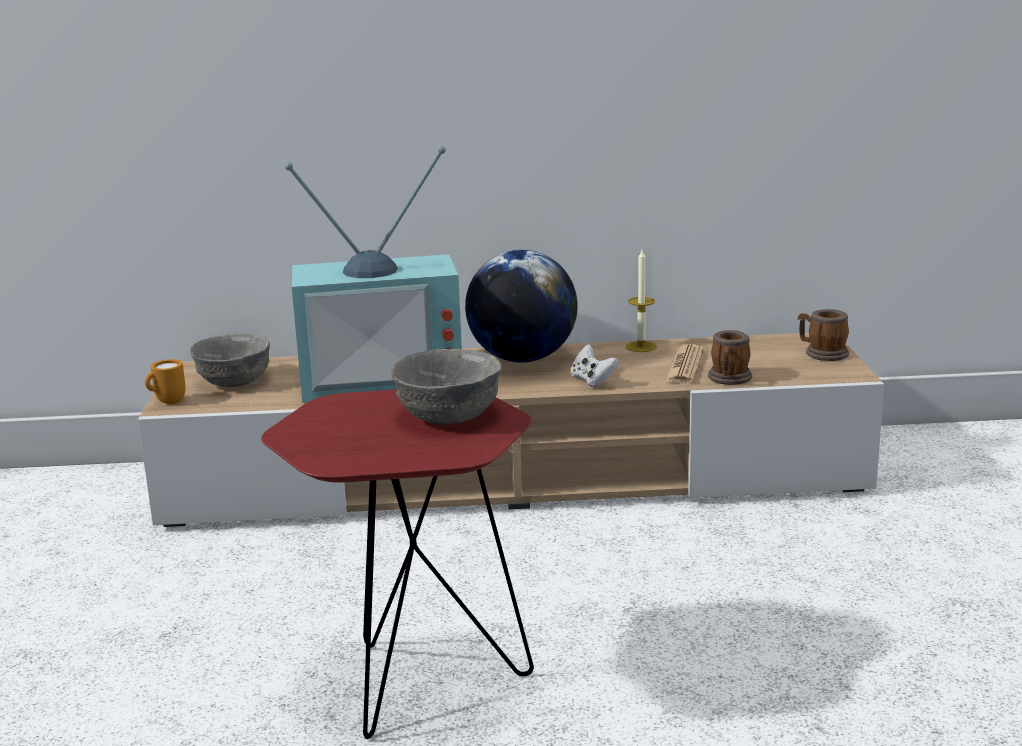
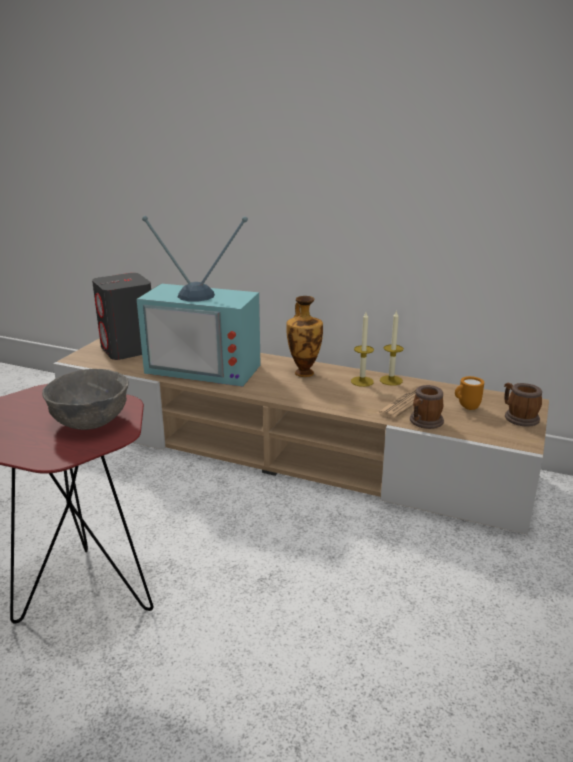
camera: 25 degrees right, 5 degrees up
orange mug [145,359,186,404] -> orange mug moved to [455,376,484,410]
grey bowl [190,334,270,387] -> grey speaker [92,273,151,360]
globe [465,250,578,362] -> vase [286,296,323,377]
white game controller [571,344,619,387] -> none
none -> candle [351,312,374,387]

